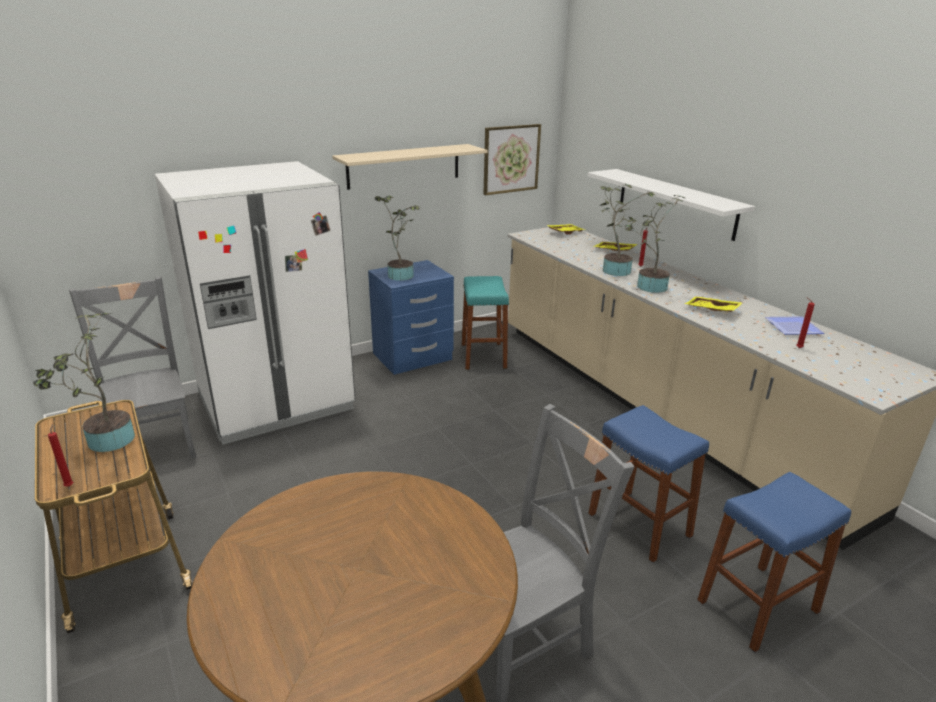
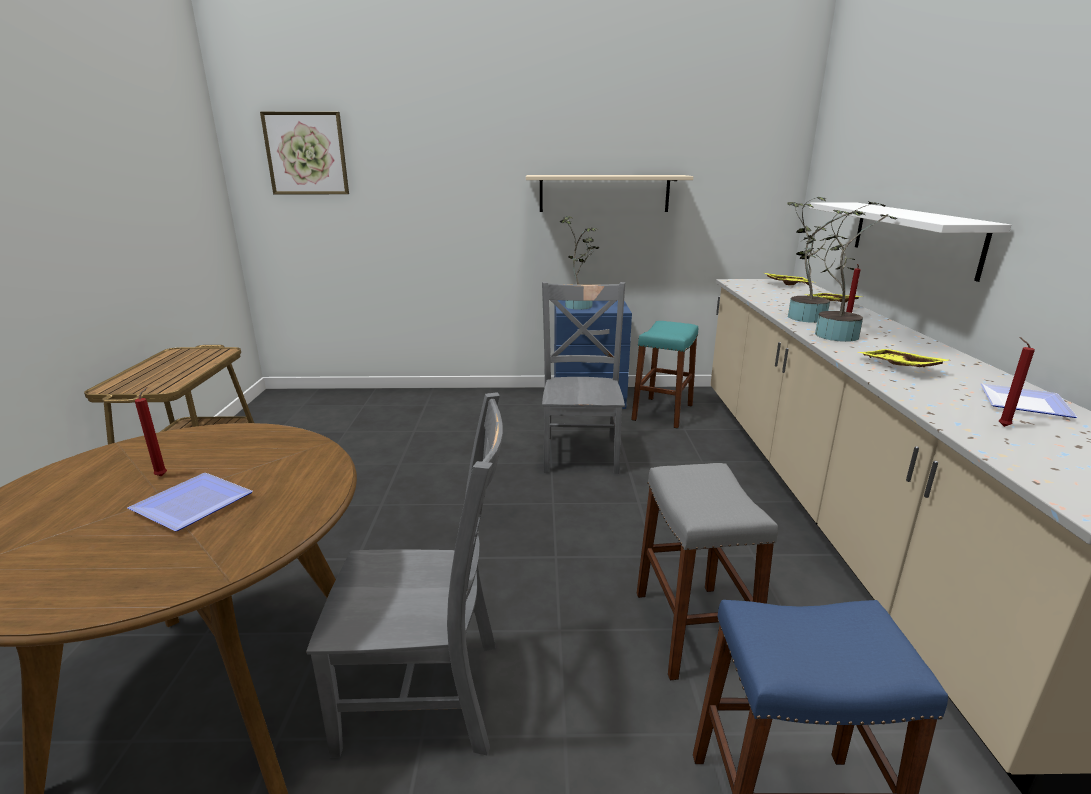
camera: 30 degrees right, 5 degrees down
potted plant [33,313,135,452] -> none
red candle [48,424,73,487] -> red candle moved to [135,387,167,477]
grey chair [69,276,196,474] -> grey chair moved to [542,282,625,474]
white fridge [155,161,355,445] -> none
picture [483,124,541,196] -> picture moved to [260,112,349,194]
blue stool [588,405,709,562] -> grey stool [637,463,778,680]
none -> plate [128,473,253,531]

